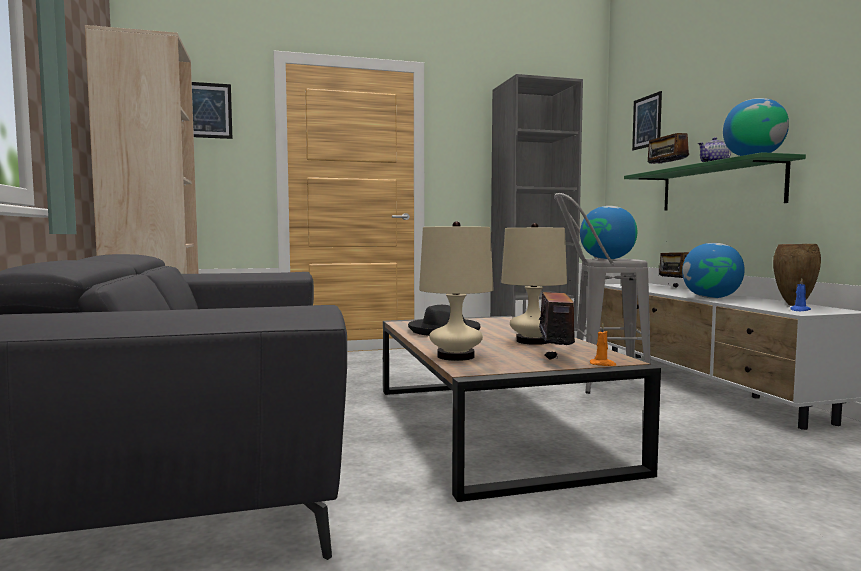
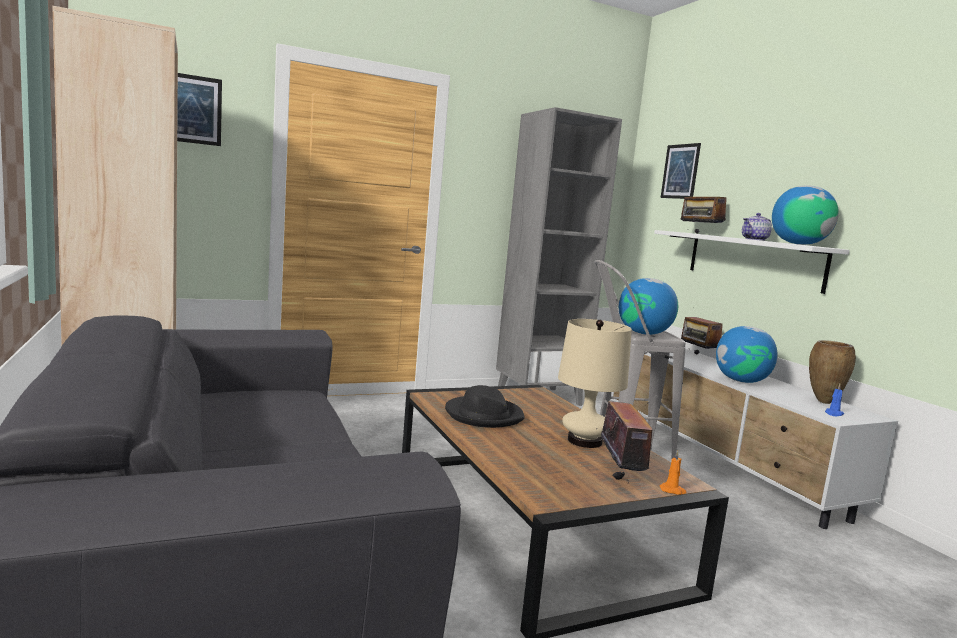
camera: 10 degrees left, 5 degrees up
beige table lamp [419,221,494,361] -> none
green shelf [624,152,806,211] -> white shelf [654,230,850,294]

